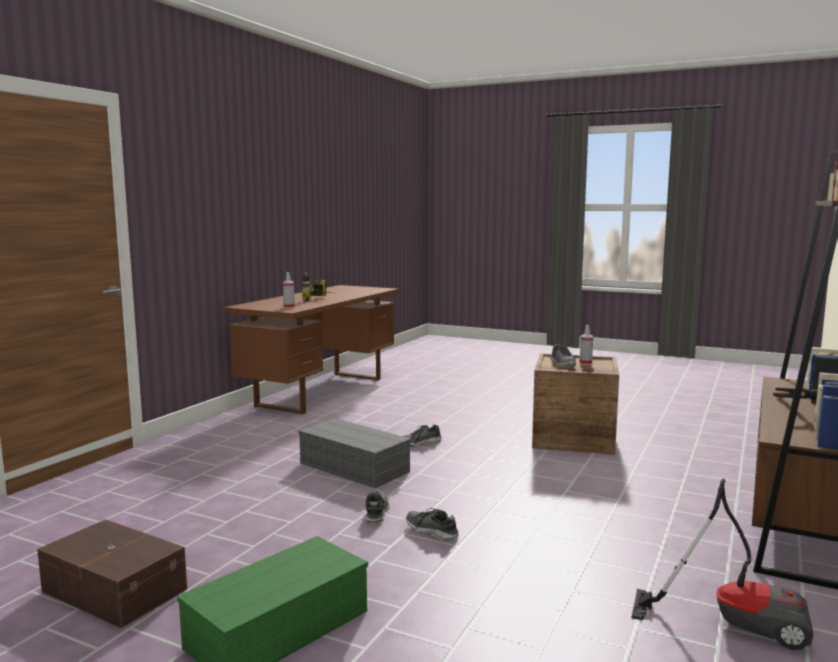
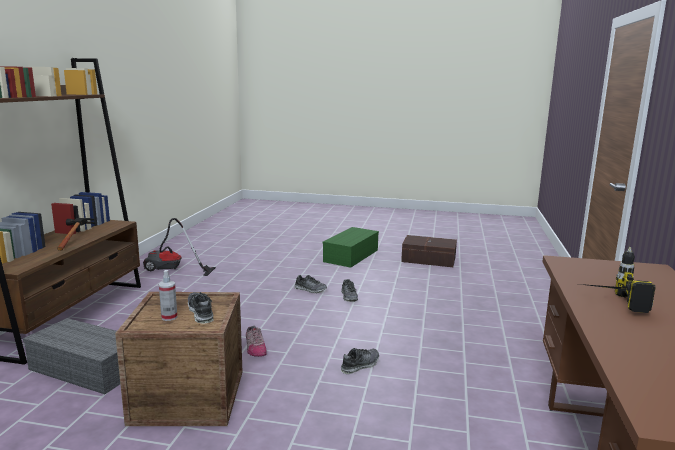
camera: 165 degrees right, 5 degrees up
spray bottle [283,272,295,308] -> none
grey storage box [299,419,411,488] -> grey storage box moved to [23,318,120,394]
none -> shoe [246,326,267,357]

